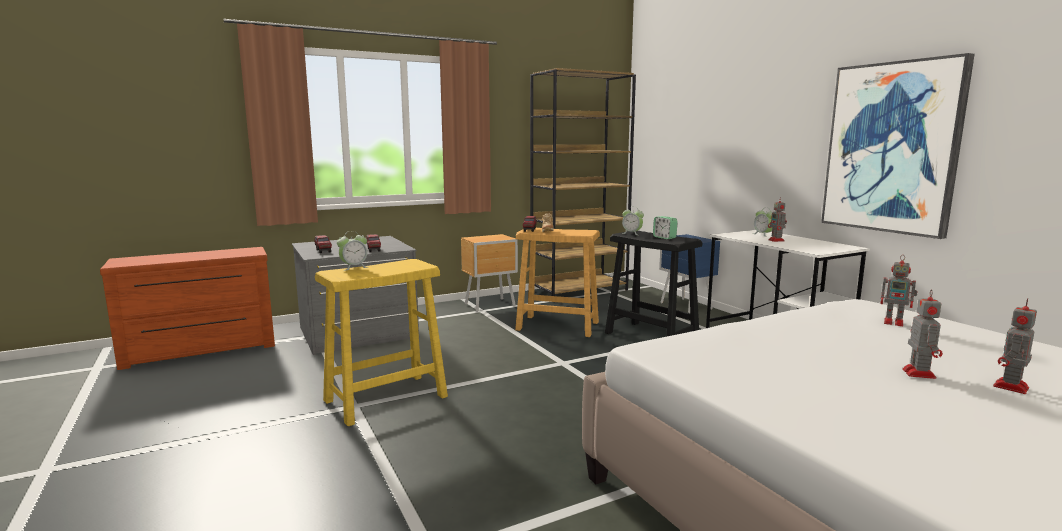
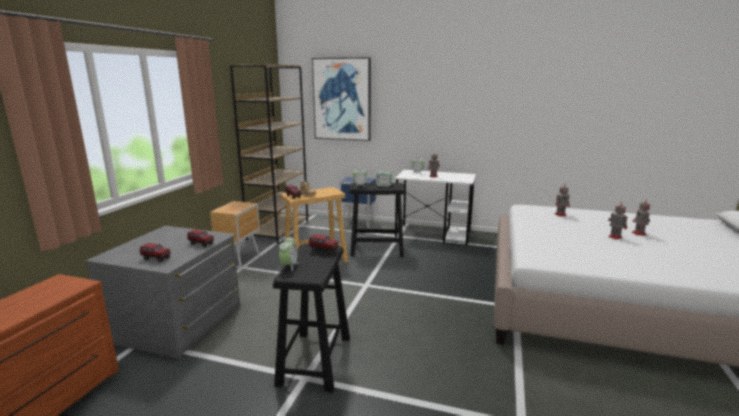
camera: 45 degrees left, 5 degrees up
yellow stool [315,259,448,426] -> black stool [273,244,350,392]
picture [821,53,975,239] -> picture moved to [312,57,371,141]
none -> toy truck [309,234,338,254]

